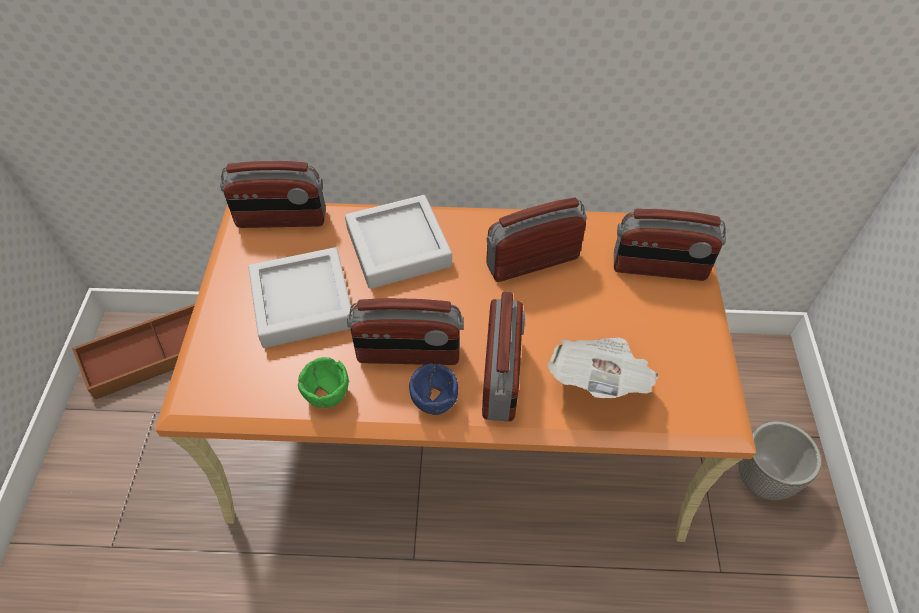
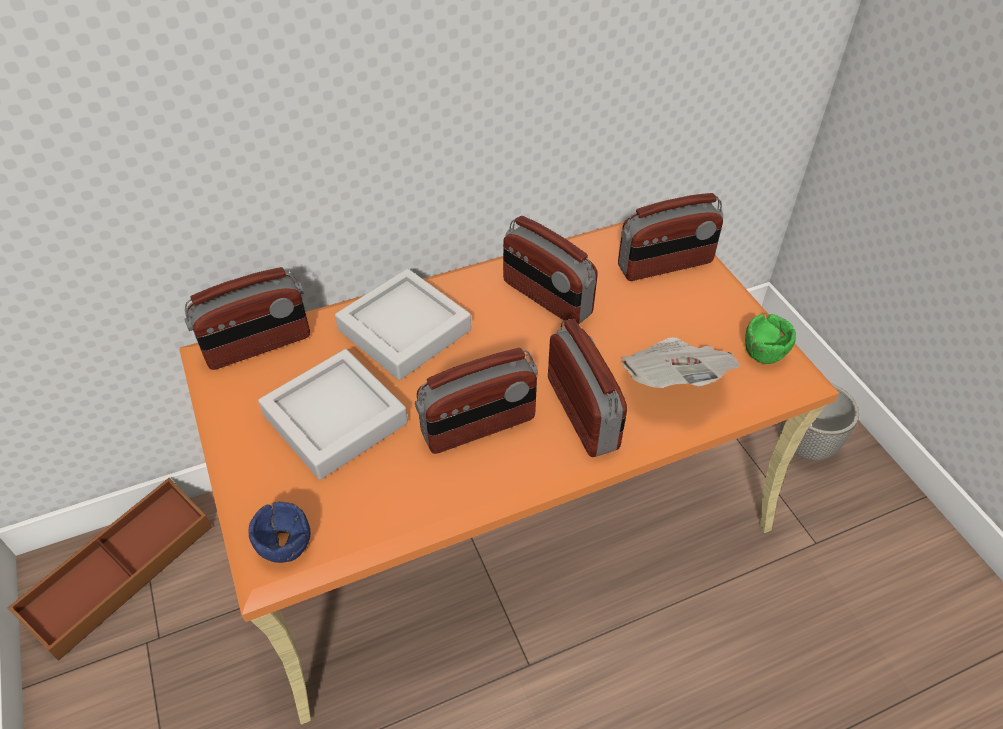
camera: 25 degrees left, 5 degrees down
green bowl [298,357,349,408] -> green bowl moved to [745,314,796,364]
blue bowl [409,363,458,415] -> blue bowl moved to [248,502,310,563]
radio [486,198,587,282] -> radio turned 90 degrees counterclockwise [503,216,598,325]

